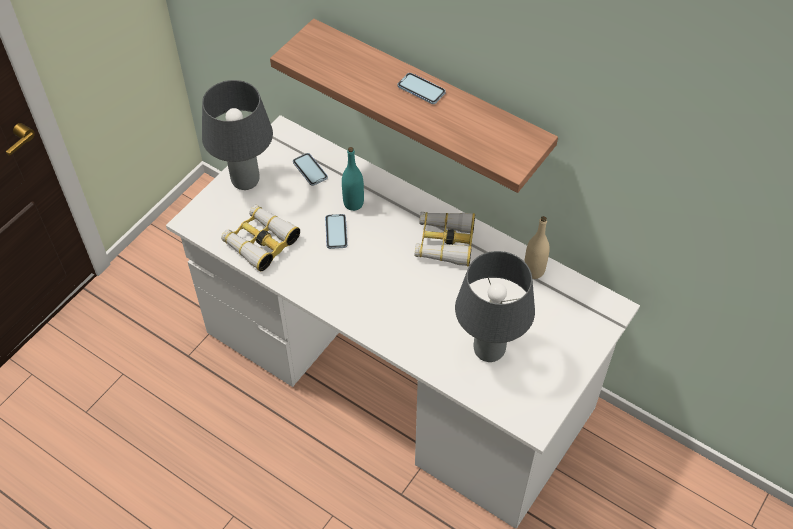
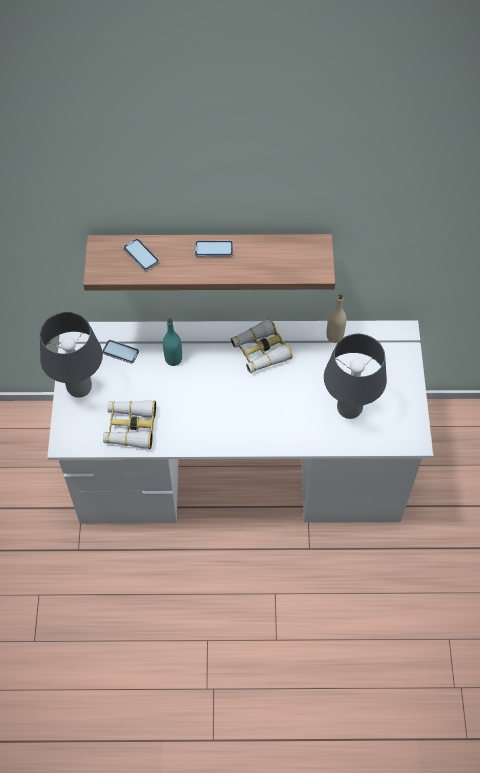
camera: 35 degrees left, 5 degrees up
phone [325,214,348,249] -> phone moved to [123,239,159,271]

